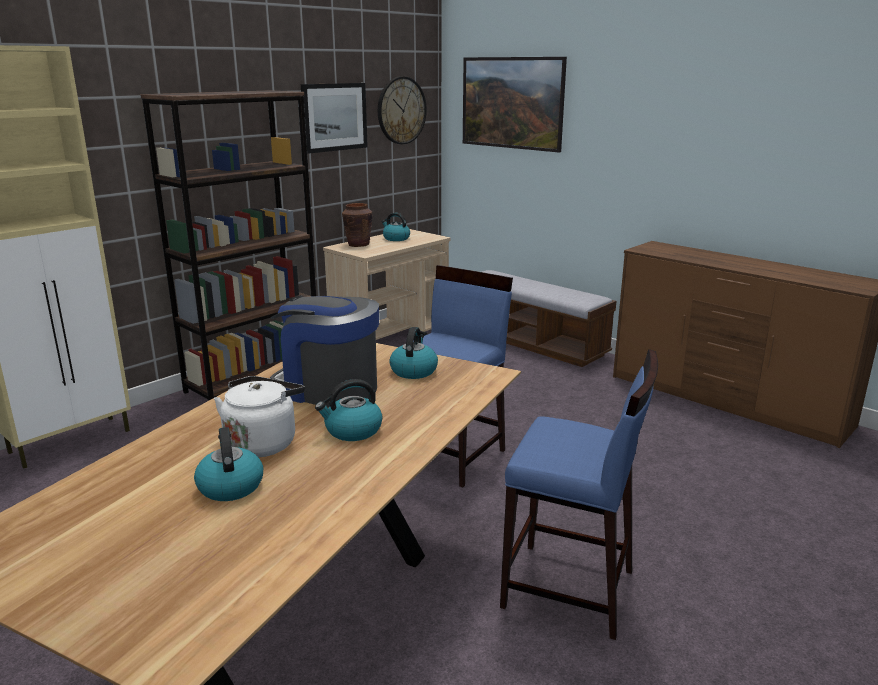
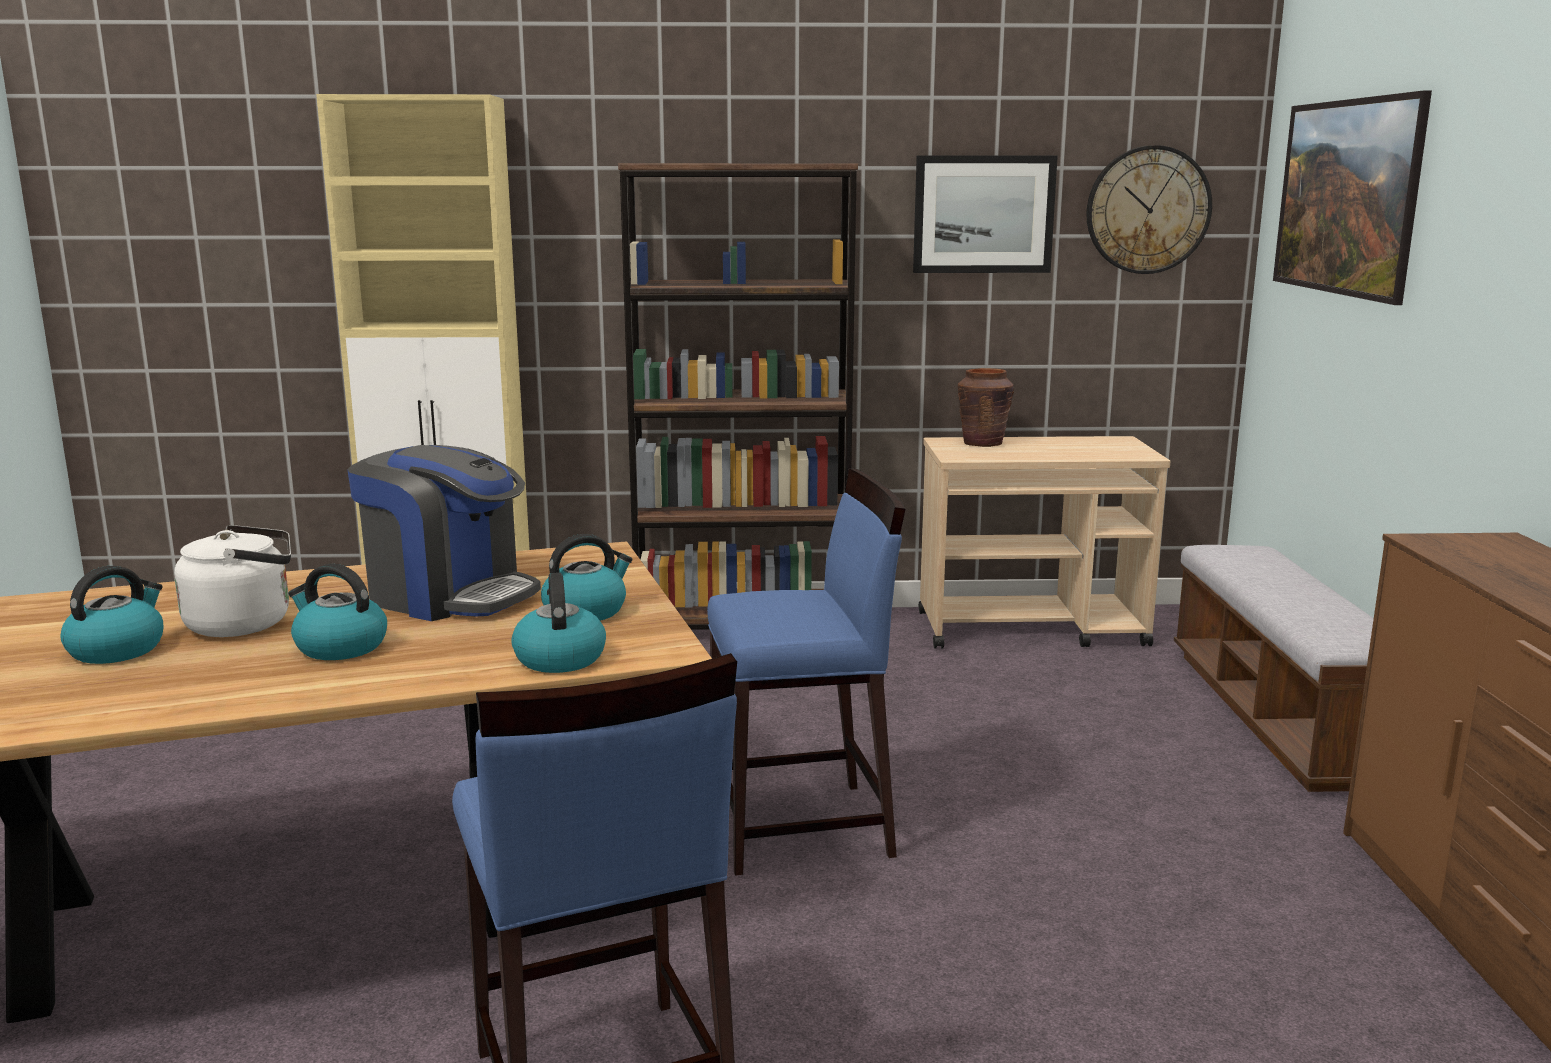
camera: 45 degrees right, 5 degrees down
coffee machine [270,296,379,407] -> coffee machine turned 135 degrees clockwise [347,445,541,621]
kettle [382,213,410,241] -> kettle moved to [511,573,606,673]

